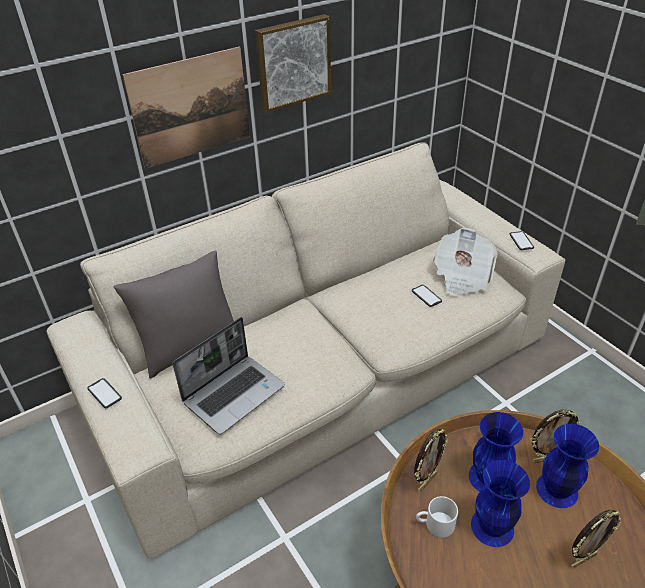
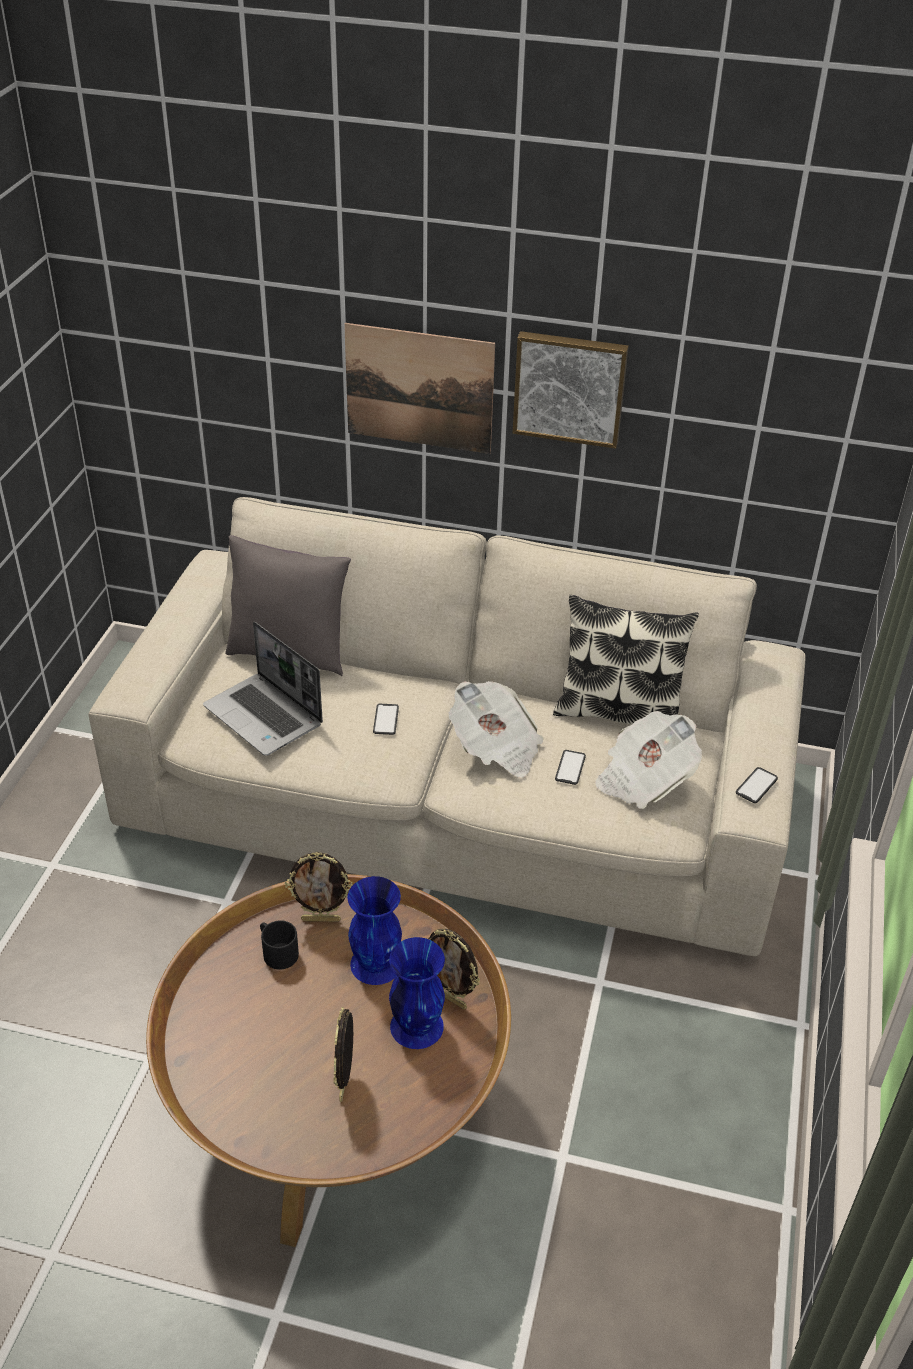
camera: 45 degrees right, 0 degrees up
phone [87,378,122,408] -> phone moved to [373,704,399,735]
laptop [172,317,285,435] -> laptop turned 45 degrees clockwise [203,621,323,756]
white mug [416,496,458,537] -> black mug [260,920,299,970]
blue vase [471,460,530,547] -> none
picture frame [571,510,621,569] -> picture frame turned 75 degrees clockwise [333,1007,353,1102]
none -> newspaper [449,681,544,778]
none -> pillow [553,595,699,724]

